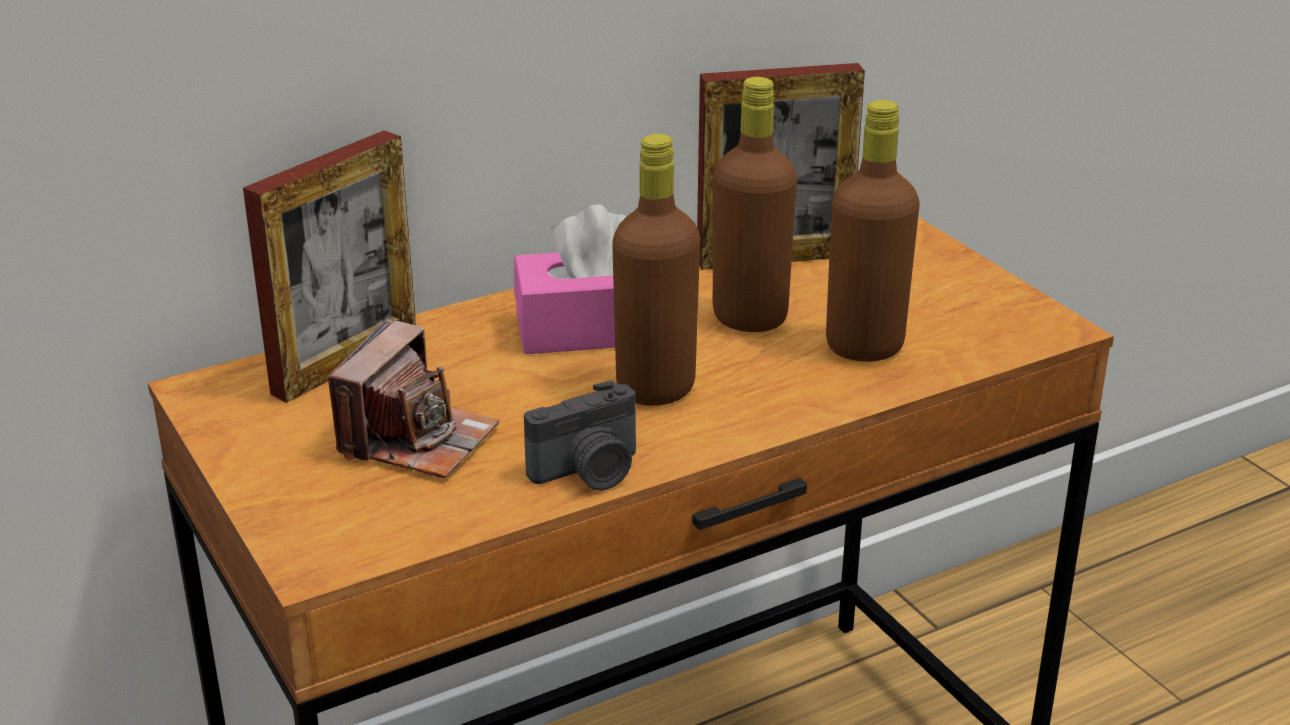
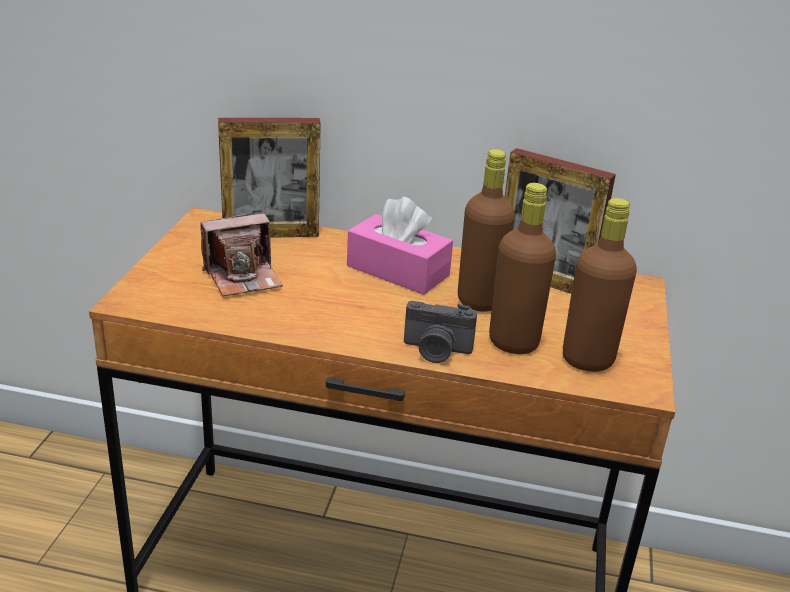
camera: 40 degrees right, 0 degrees up
camera [524,381,636,491] -> camera moved to [404,301,477,363]
brown bottle [612,134,700,406] -> brown bottle moved to [563,198,637,372]

